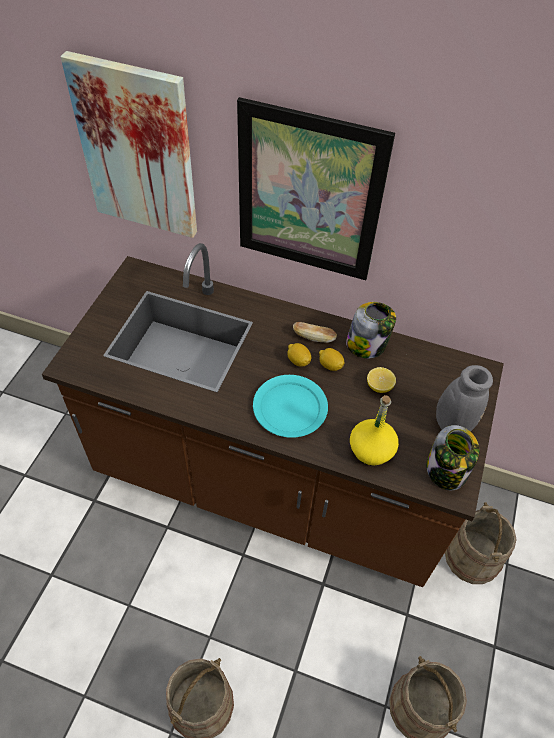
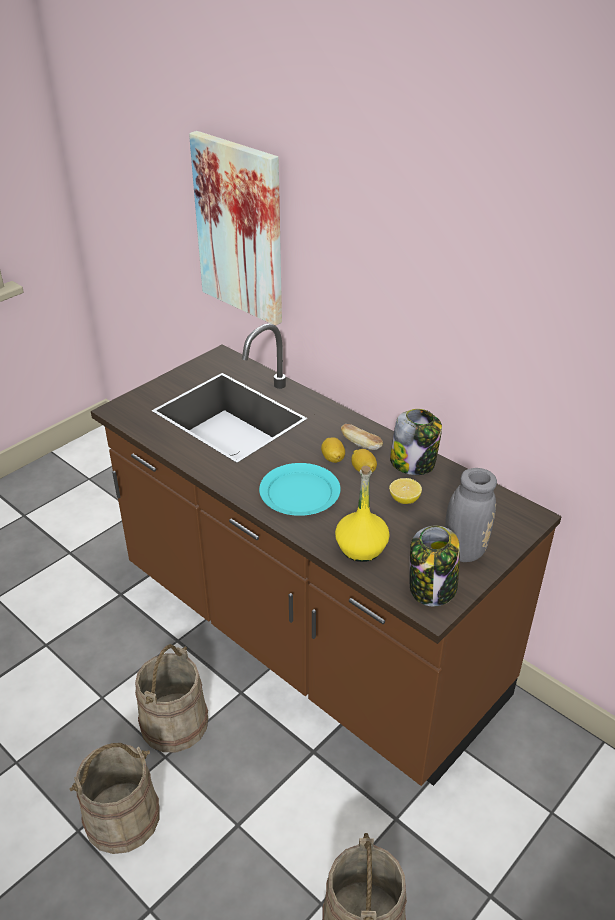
camera: 25 degrees right, 15 degrees down
picture [237,97,395,280] -> none
beige bucket [445,502,517,584] -> beige bucket moved to [135,644,208,752]

